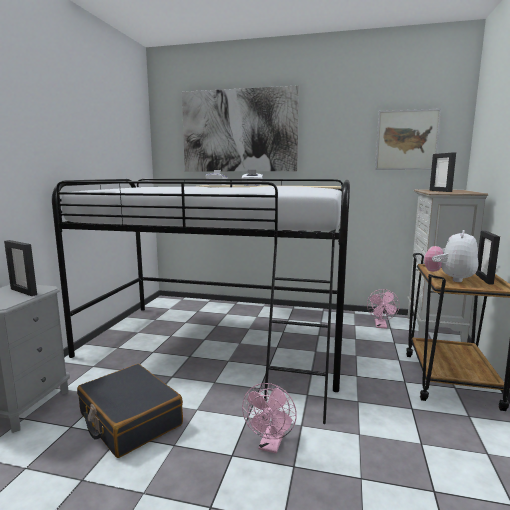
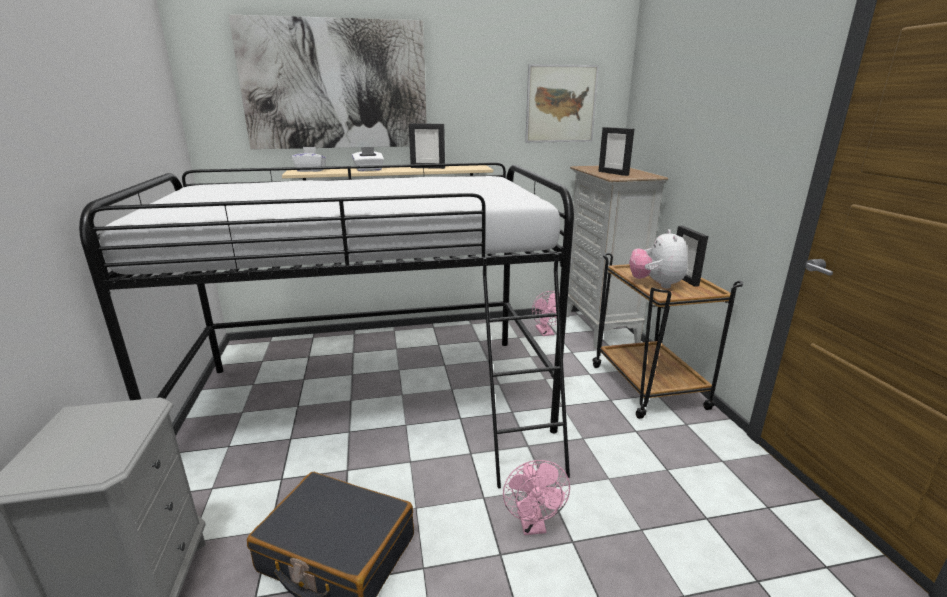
camera: 25 degrees left, 10 degrees up
picture frame [4,240,37,296] -> picture frame moved to [409,123,445,169]

